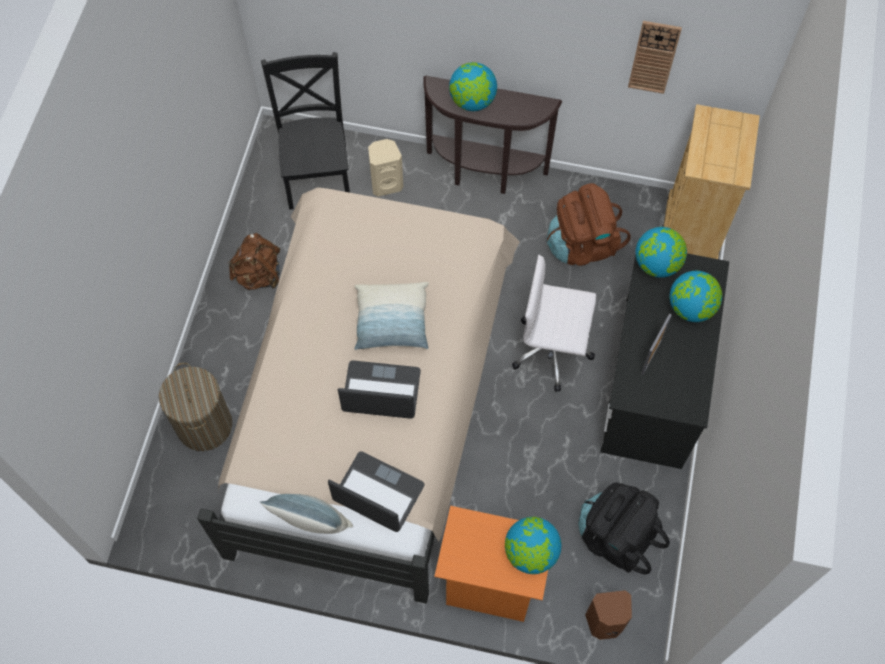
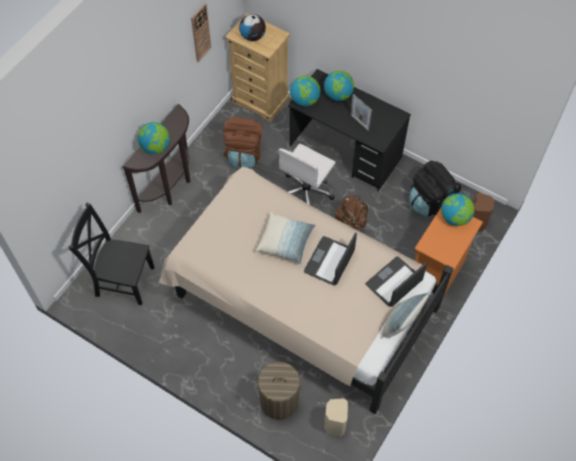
camera: 70 degrees left, 5 degrees down
brown backpack [227,233,280,290] -> brown backpack moved to [335,195,368,231]
beige speaker [368,139,403,197] -> beige speaker moved to [324,398,348,437]
none -> globe [239,14,266,41]

